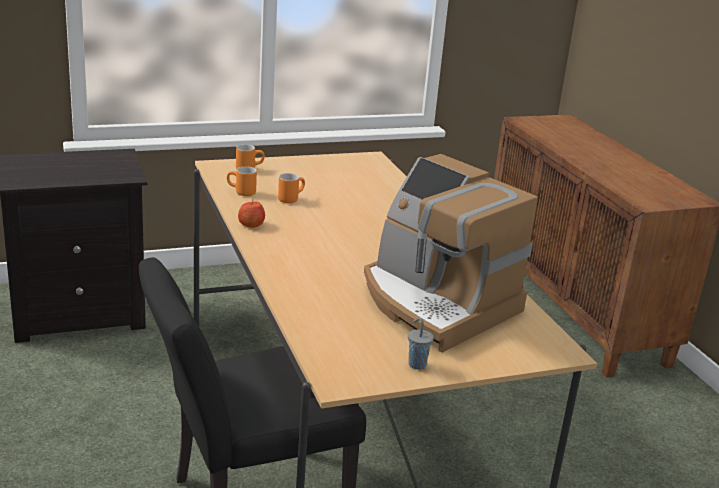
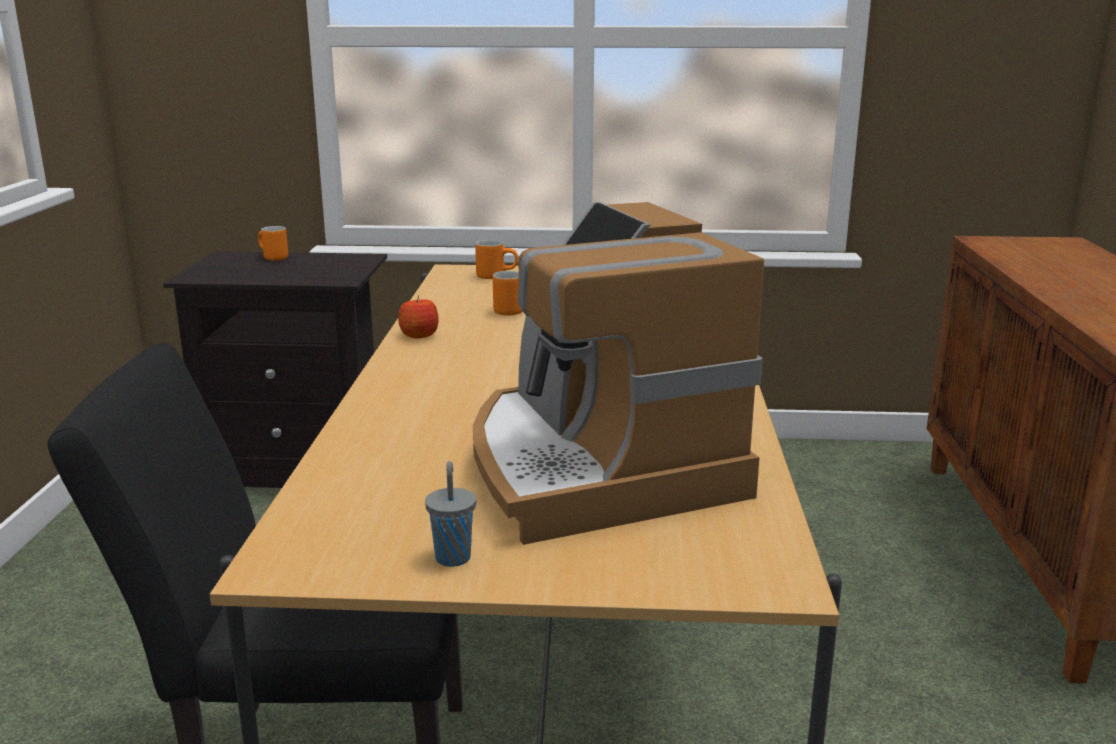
camera: 25 degrees right, 5 degrees down
orange mug [227,166,257,196] -> orange mug moved to [258,226,288,261]

